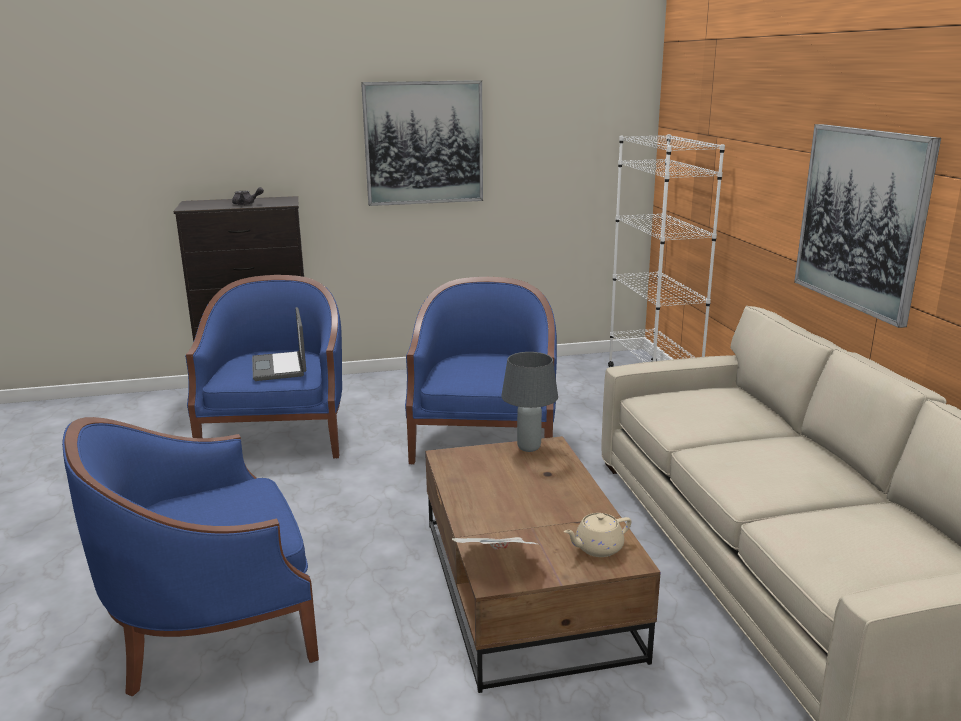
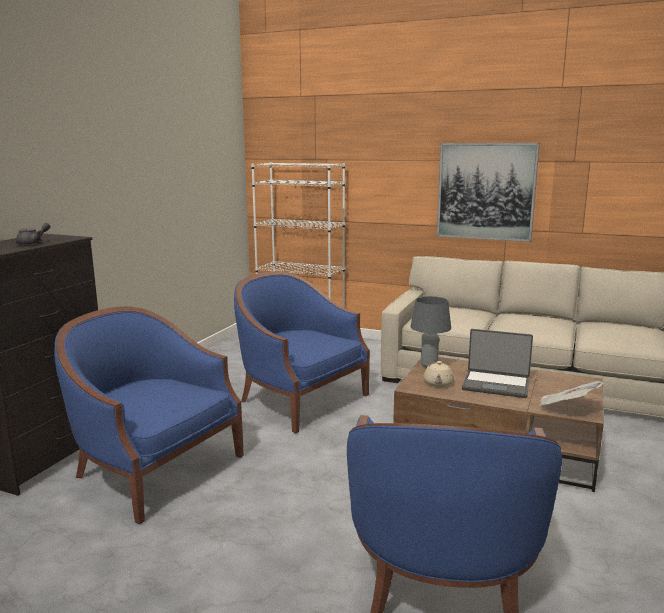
camera: 55 degrees left, 5 degrees down
laptop [252,307,306,381] -> laptop moved to [462,329,533,398]
picture [361,80,483,206] -> none
beige teapot [564,513,631,557] -> beige teapot moved to [424,361,454,387]

